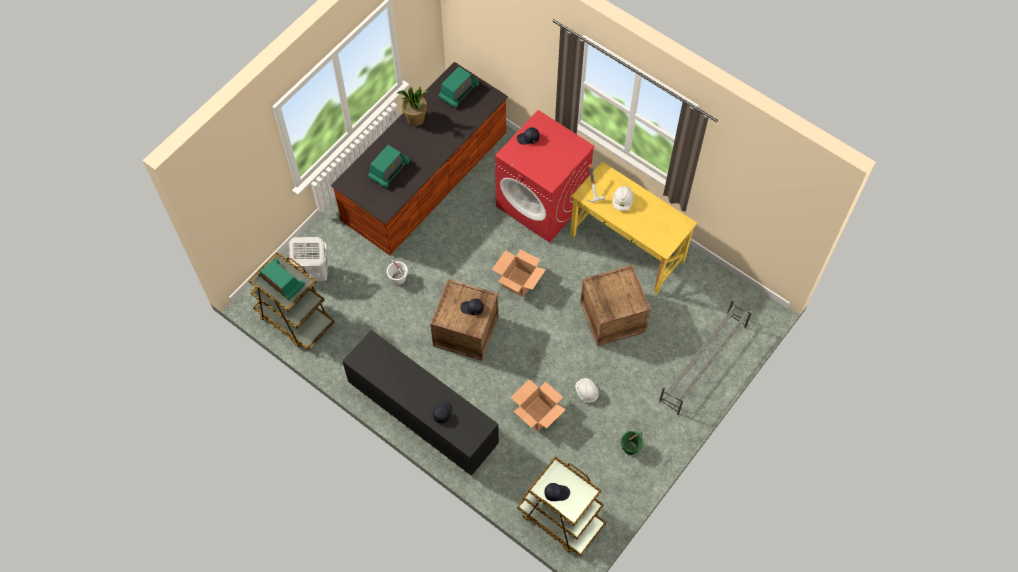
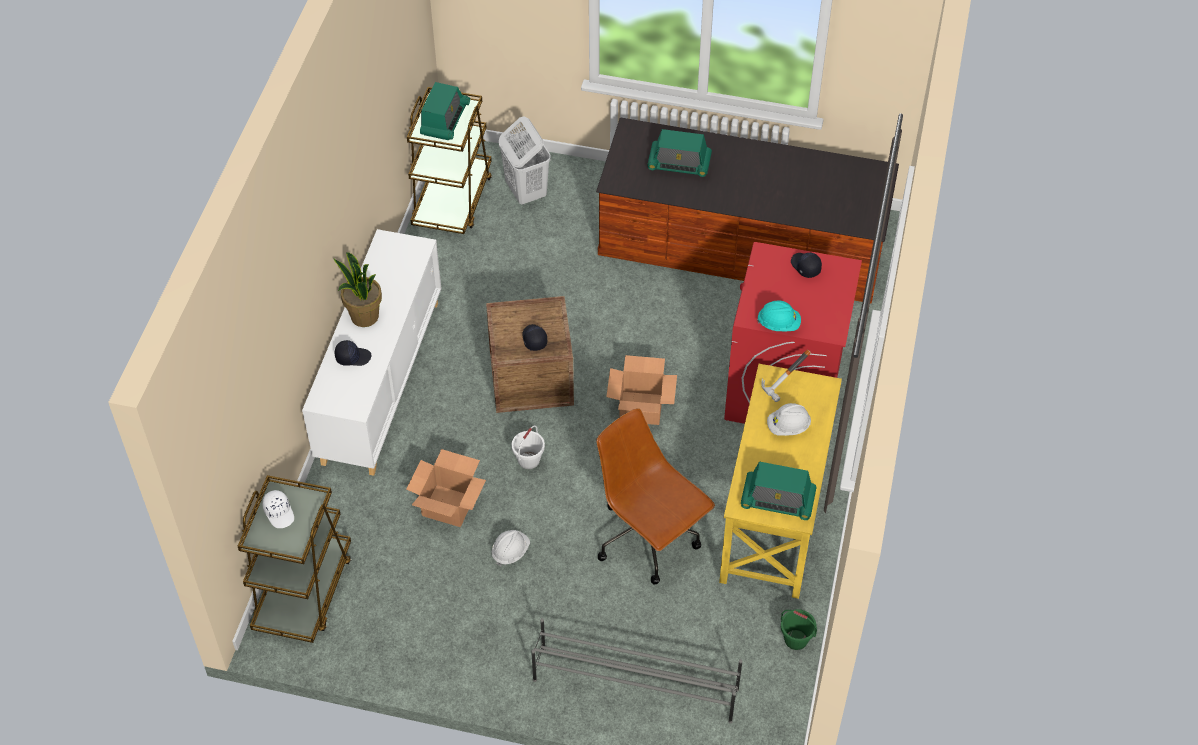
camera: 65 degrees right, 10 degrees down
black cabinet [342,330,499,476] -> white cabinet [302,229,442,476]
white bucket [387,260,408,285] -> white bucket moved to [511,425,545,469]
potted plant [396,86,428,126] -> potted plant moved to [333,252,382,327]
radio [438,67,480,108] -> radio moved to [741,462,817,520]
black cap [544,483,570,501] -> white cap [262,490,294,528]
crate [580,265,651,346] -> brown office chair [596,408,715,584]
green bucket [621,431,643,455] -> green bucket moved to [781,609,817,650]
none -> turquoise hard hat [757,301,801,331]

